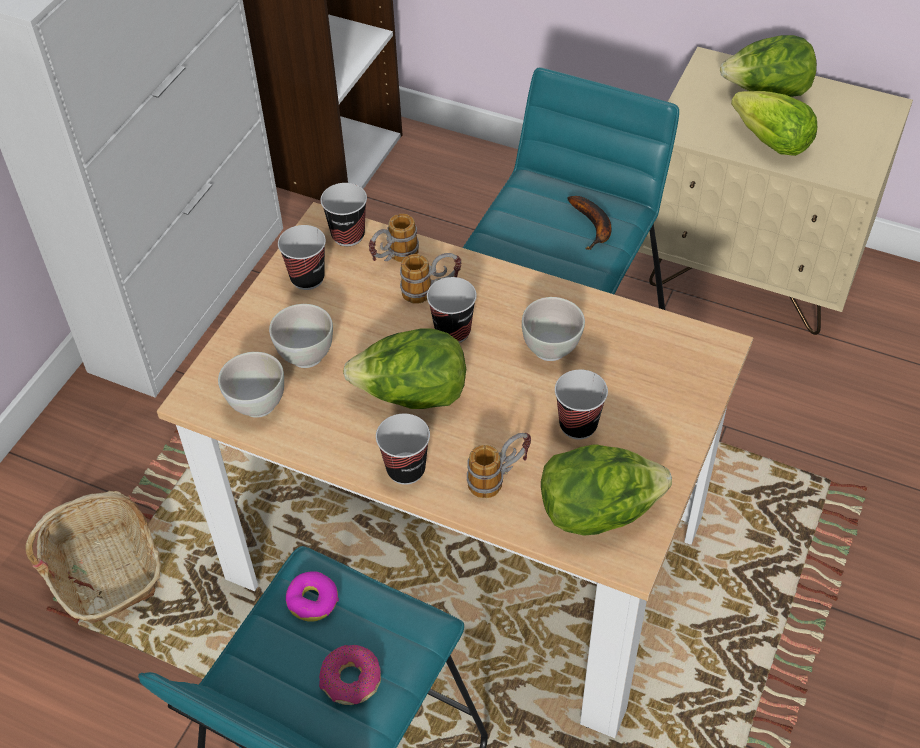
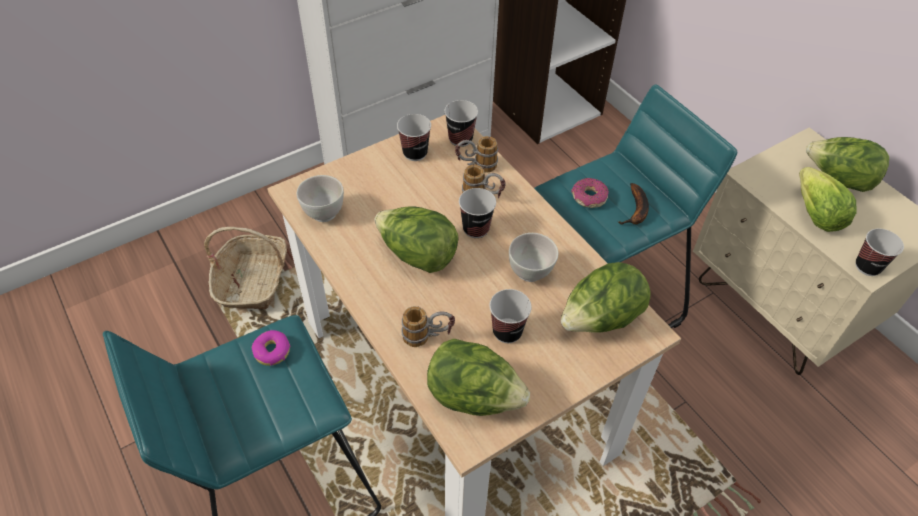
camera: 30 degrees right, 0 degrees up
white bowl [269,304,333,368] -> none
donut [319,645,381,705] -> donut moved to [571,178,609,208]
cup [376,414,430,485] -> cup moved to [856,229,904,276]
none -> lettuce [561,262,651,333]

